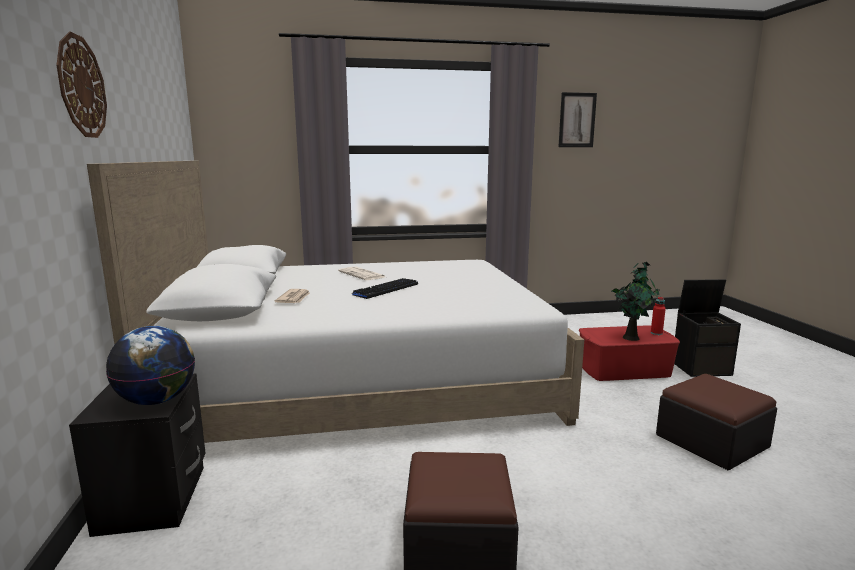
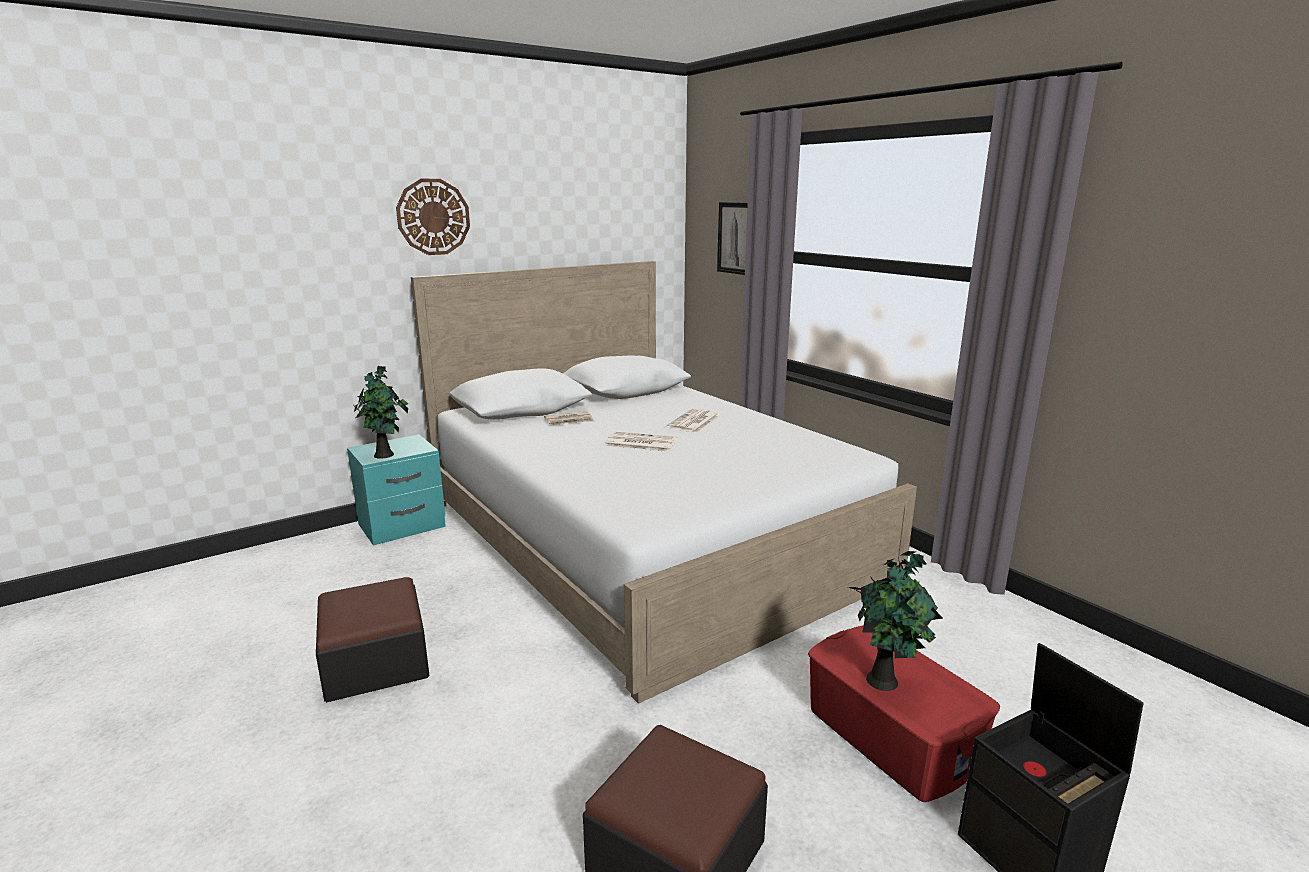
camera: 65 degrees right, 5 degrees up
black nightstand [69,373,206,537] -> turquoise nightstand [347,434,446,545]
globe [106,326,195,405] -> potted plant [353,366,408,459]
keyboard [353,278,418,299] -> newspaper [604,432,677,452]
picture [558,92,597,147] -> picture moved to [717,202,748,275]
red bottle [651,297,666,335] -> none

